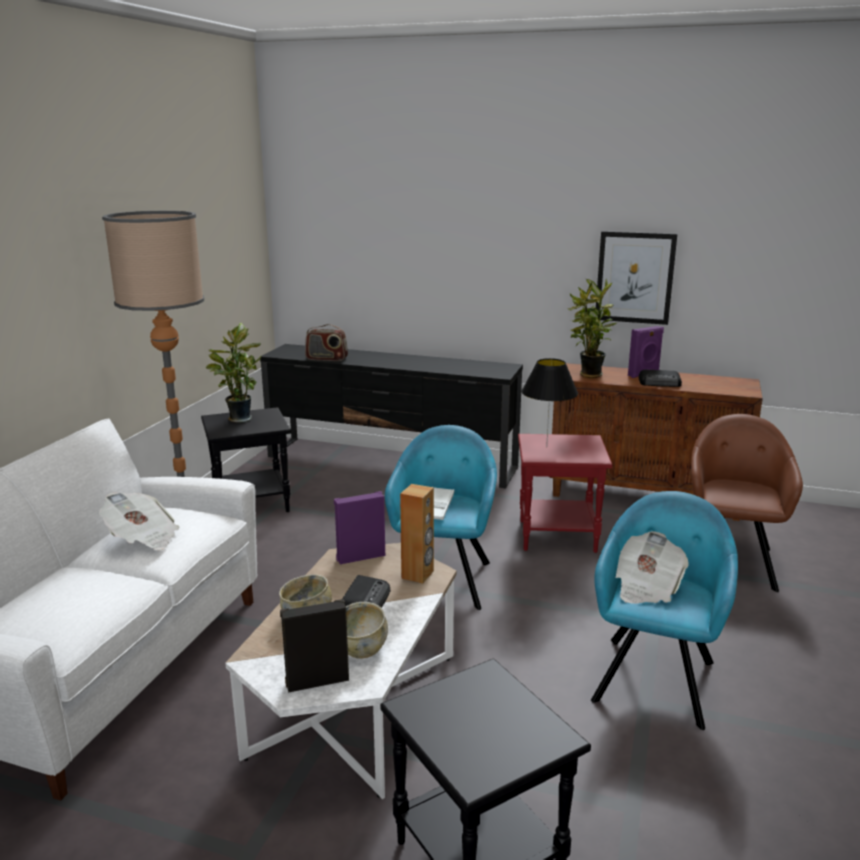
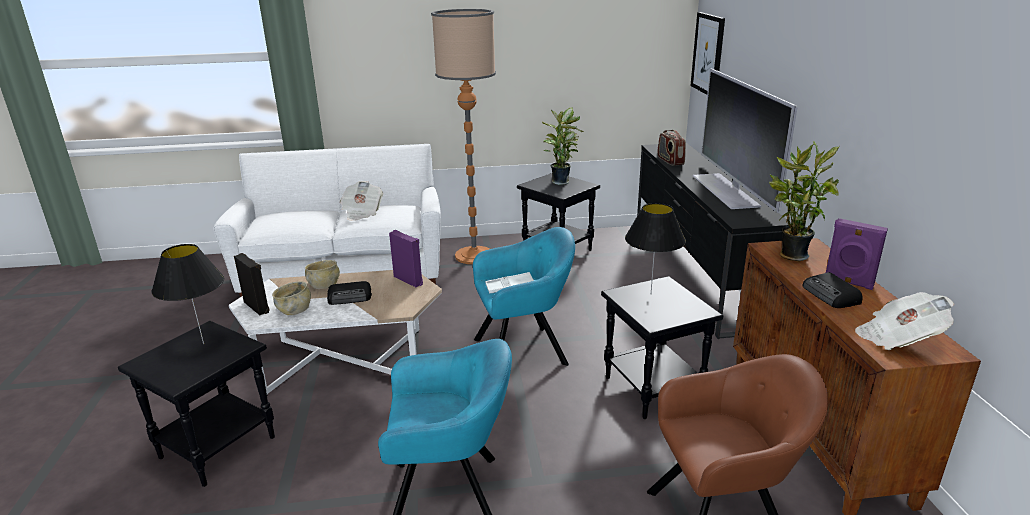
camera: 65 degrees right, 5 degrees up
brown speaker [400,484,434,584] -> none
red side table [518,434,612,553] -> black side table [601,276,723,419]
picture [596,231,677,325] -> picture moved to [690,12,725,95]
newspaper [616,531,689,604] -> newspaper moved to [855,292,955,350]
none -> black table lamp [151,244,224,344]
none -> television [693,68,798,213]

